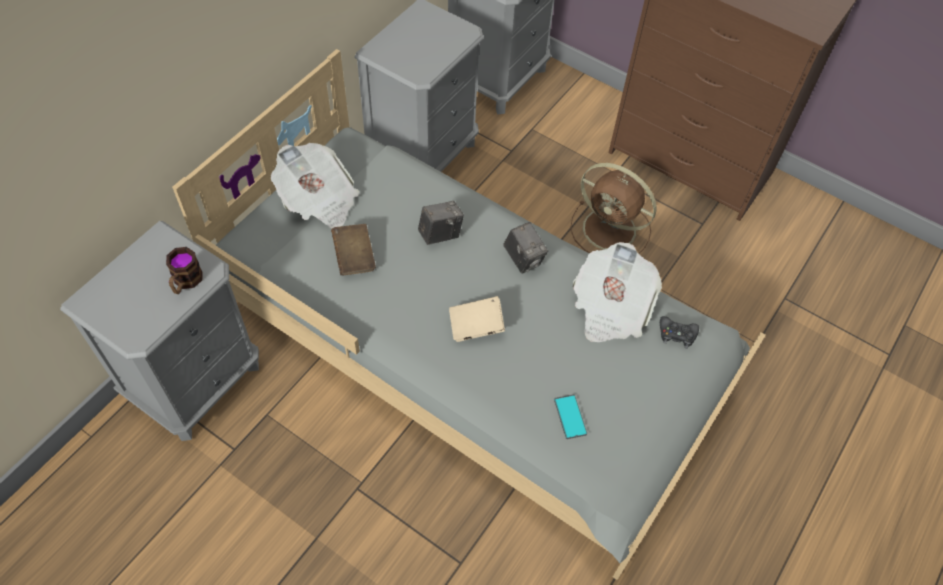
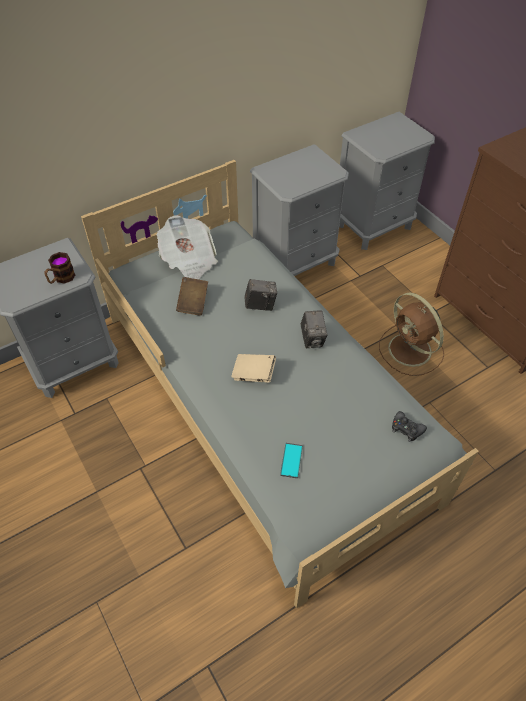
camera: 25 degrees right, 5 degrees down
newspaper [573,242,662,342] -> none

